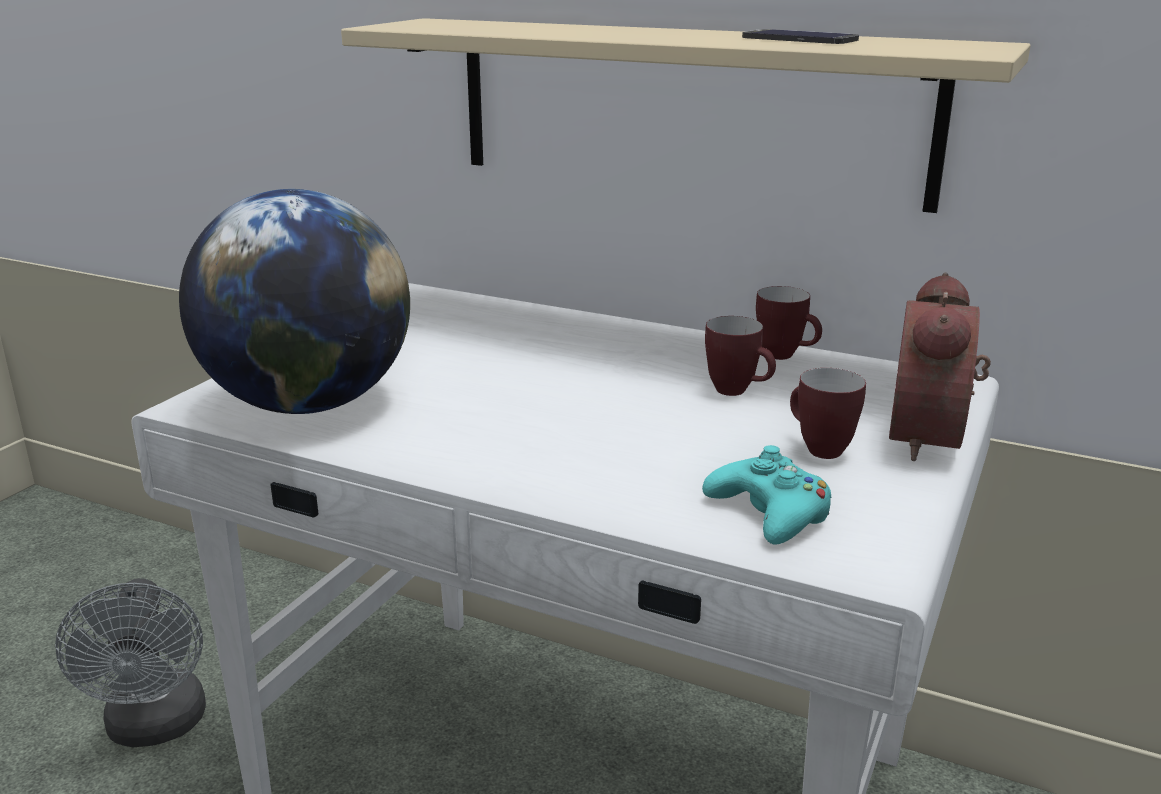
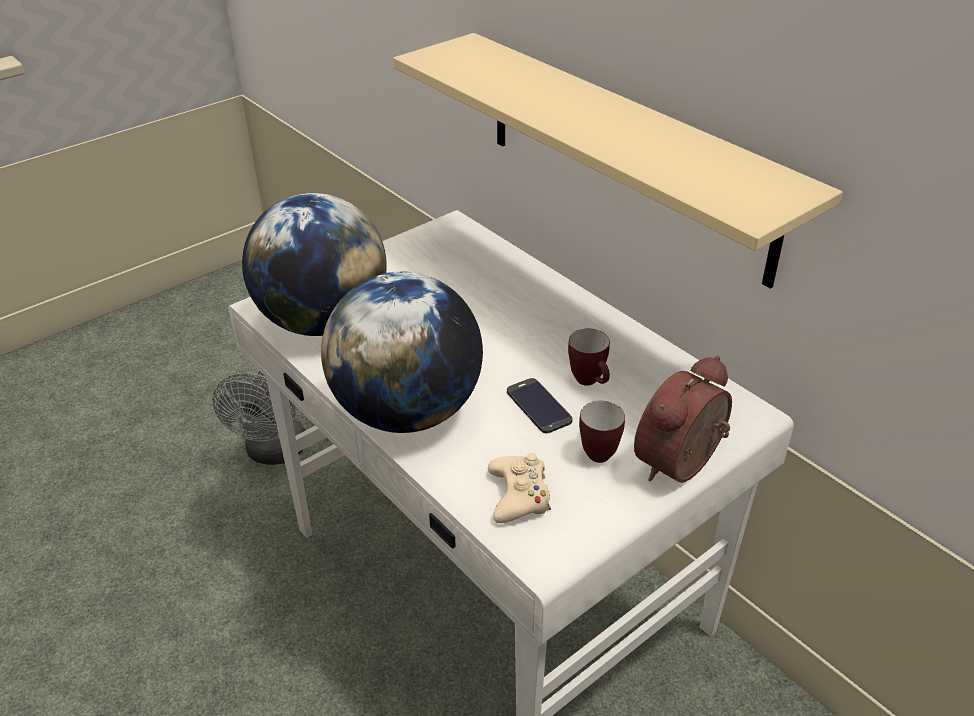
camera: 25 degrees right, 15 degrees up
turquoise game controller [702,445,831,545] -> beige game controller [488,453,551,523]
phone [742,29,859,44] -> phone moved to [507,378,573,433]
mug [756,286,822,360] -> none
none -> globe [321,271,483,433]

